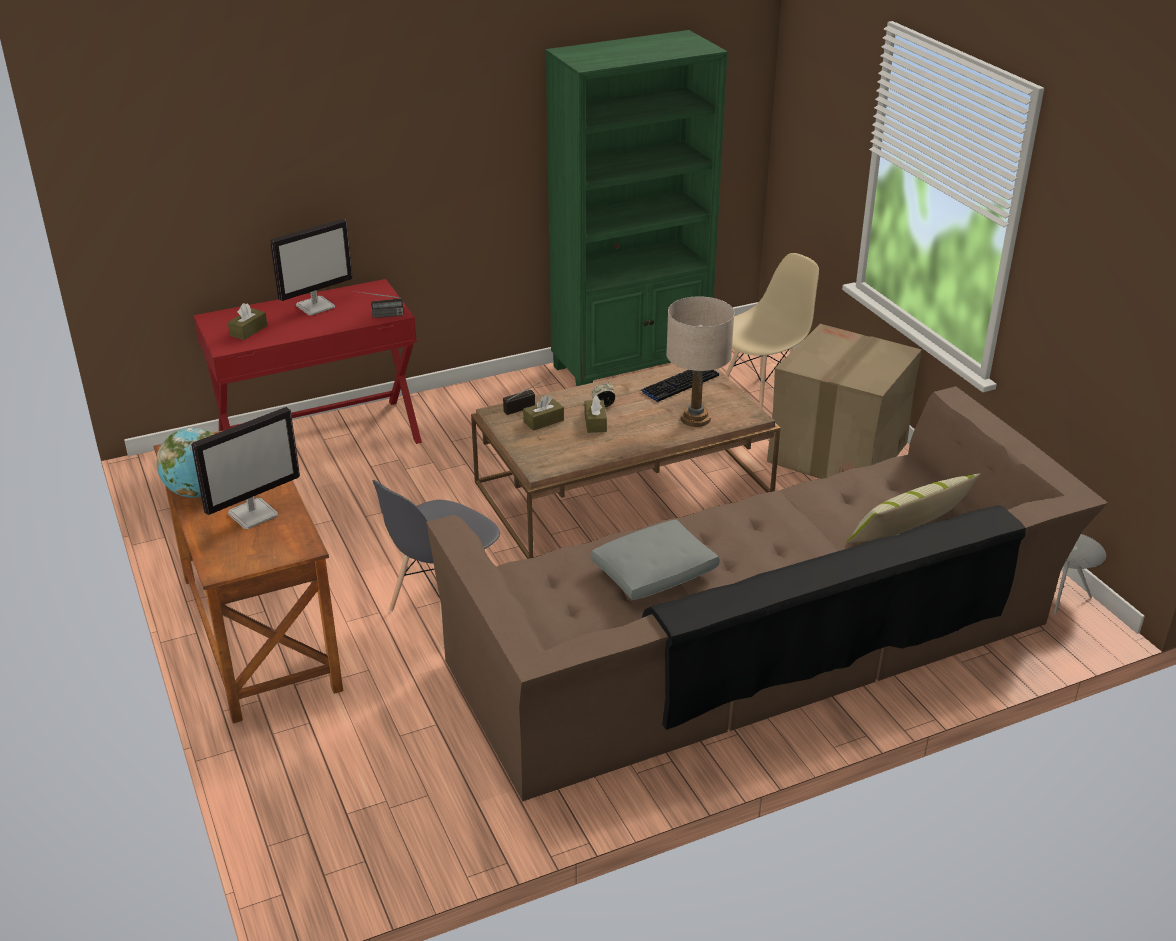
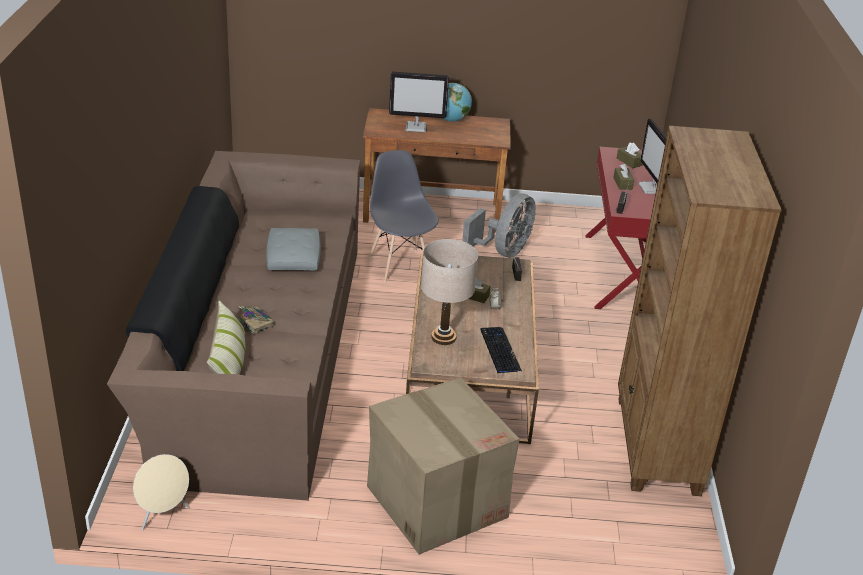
camera: 115 degrees right, 0 degrees up
monitor [191,407,300,529] -> monitor turned 75 degrees counterclockwise [389,72,449,132]
brown tissue box [523,395,564,431] -> brown tissue box moved to [613,164,634,190]
green bookcase [545,30,728,386] -> brown bookcase [618,126,781,496]
beige chair [725,253,819,409] -> none
none -> book [238,306,274,334]
none -> grey fan [462,193,536,257]

